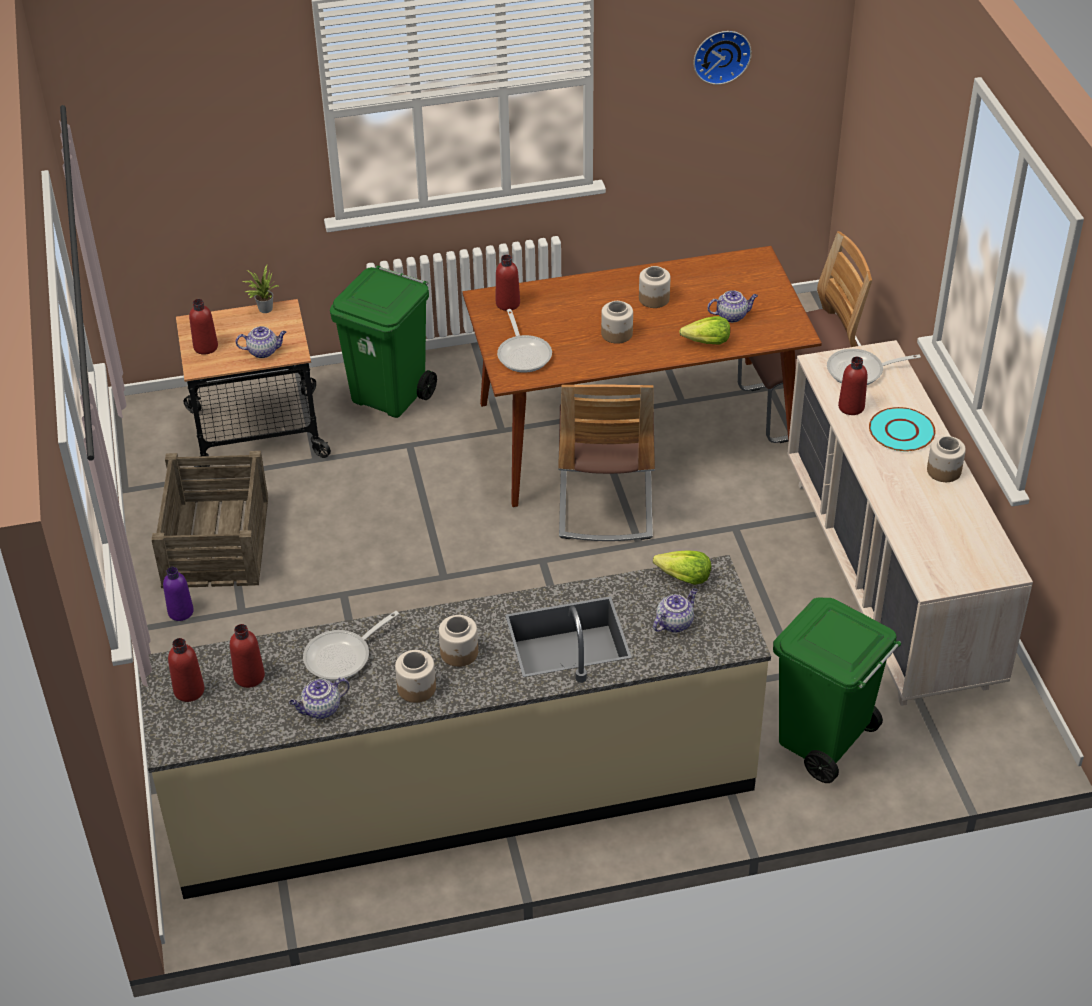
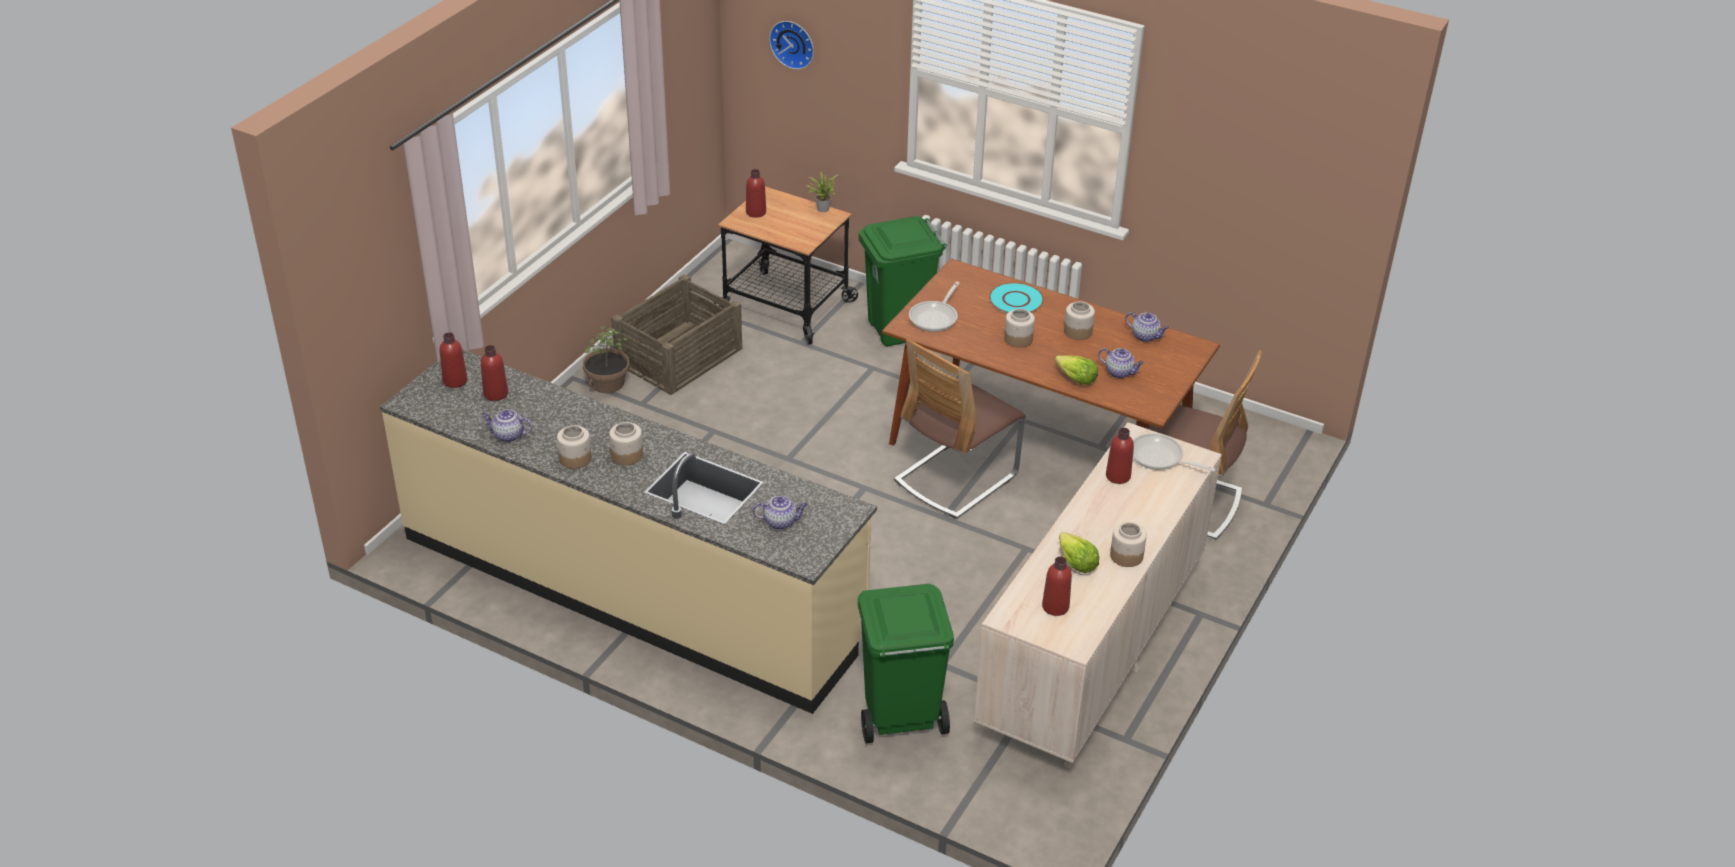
camera: 40 degrees right, 5 degrees down
purple bottle [163,567,194,621] -> potted plant [583,326,629,393]
teapot [236,326,286,358] -> teapot moved to [1125,312,1169,342]
frying pan [303,611,399,681] -> none
red bottle [496,255,520,311] -> red bottle moved to [1042,556,1072,616]
lettuce [653,550,711,585] -> lettuce moved to [1059,532,1099,573]
wall clock [694,31,752,85] -> wall clock moved to [769,21,814,70]
turquoise plate [869,407,936,451] -> turquoise plate moved to [989,282,1044,313]

